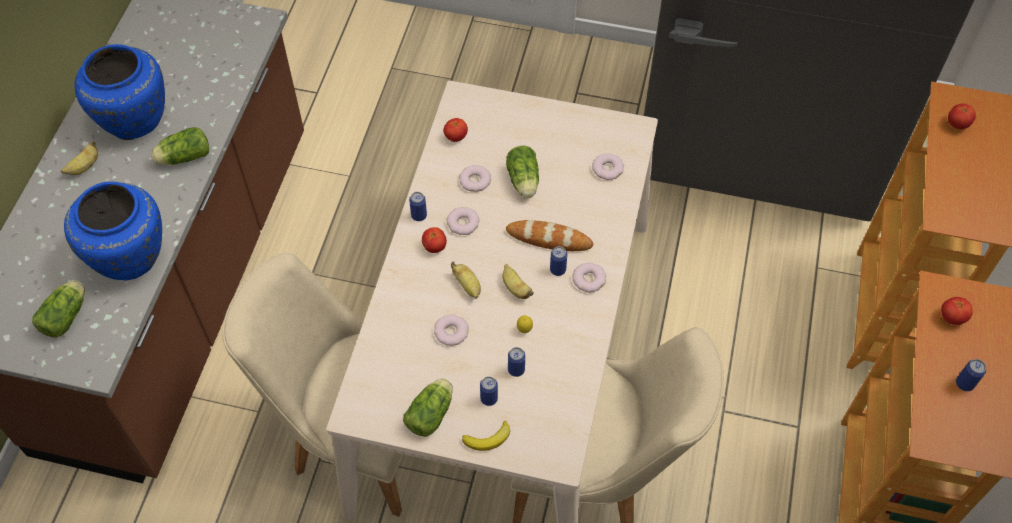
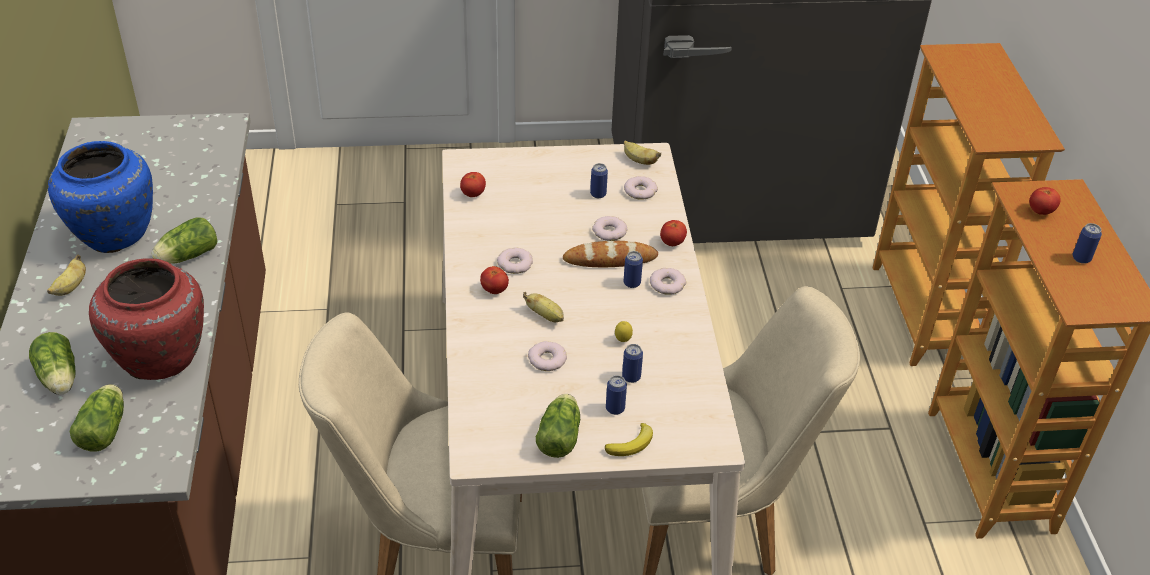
camera: 20 degrees left, 15 degrees down
blue vase [64,182,162,280] -> red vase [89,258,204,380]
can [409,192,427,221] -> can moved to [590,163,608,198]
donut [459,165,491,192] -> donut moved to [592,216,627,241]
banana [502,264,534,299] -> banana moved to [624,140,661,165]
lettuce [506,146,539,198] -> lettuce moved to [29,332,75,395]
tomato [948,104,976,129] -> tomato moved to [660,220,687,246]

